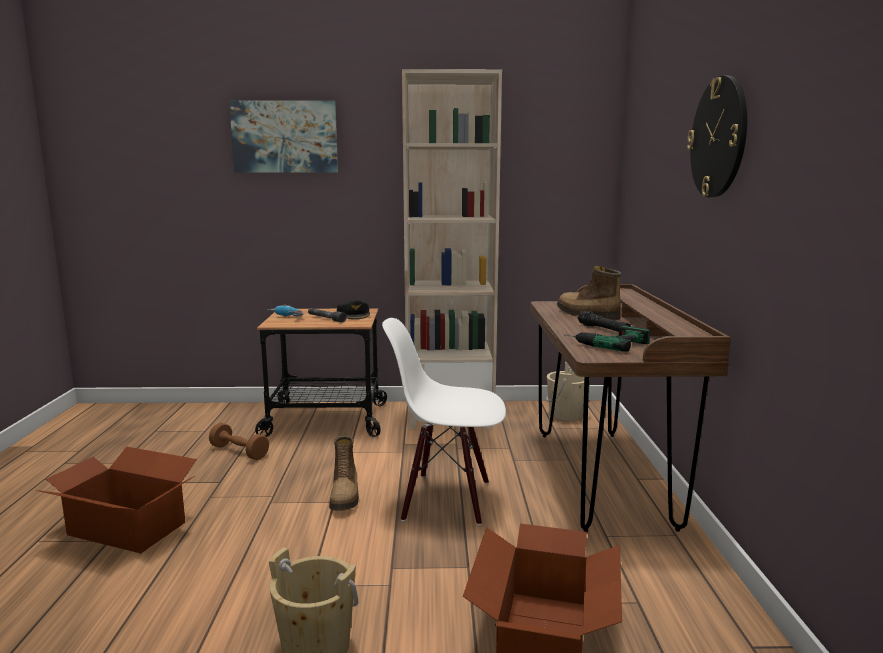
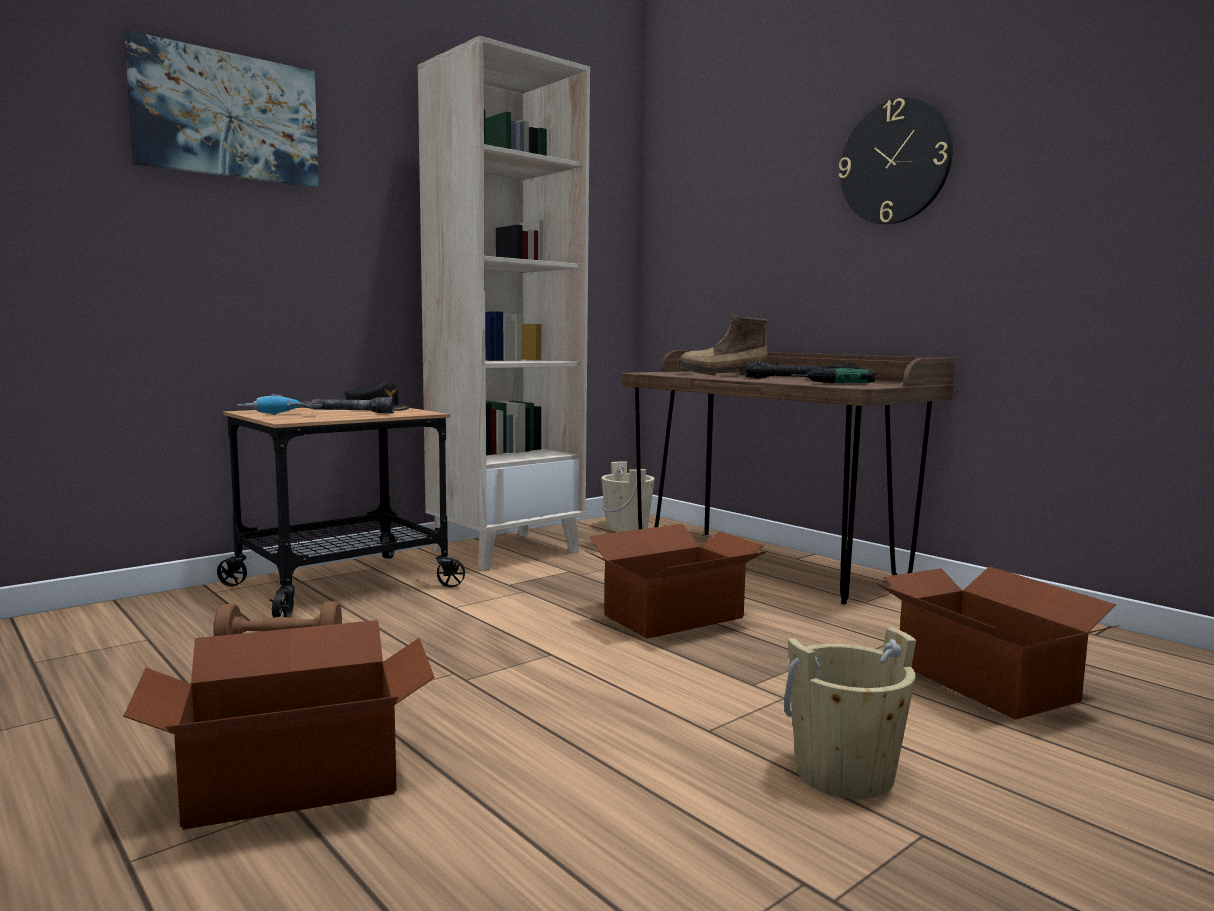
camera: 40 degrees left, 5 degrees down
boot [329,436,359,511] -> none
white chair [382,318,506,525] -> cardboard box [586,524,768,639]

